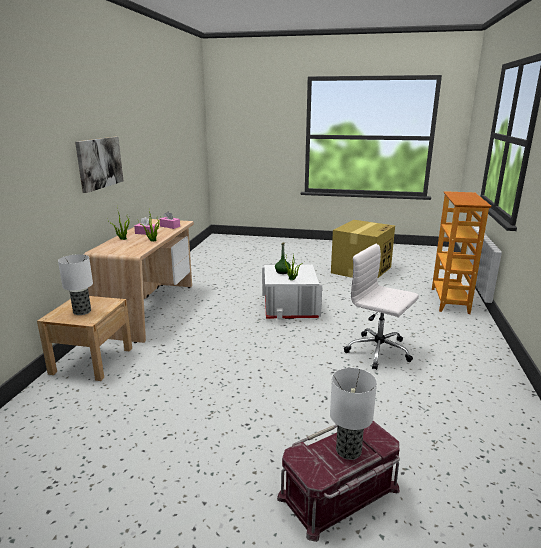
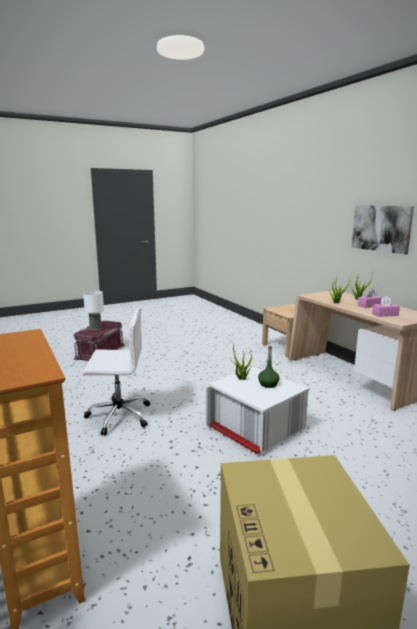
camera: 140 degrees right, 5 degrees down
table lamp [58,254,93,315] -> none

